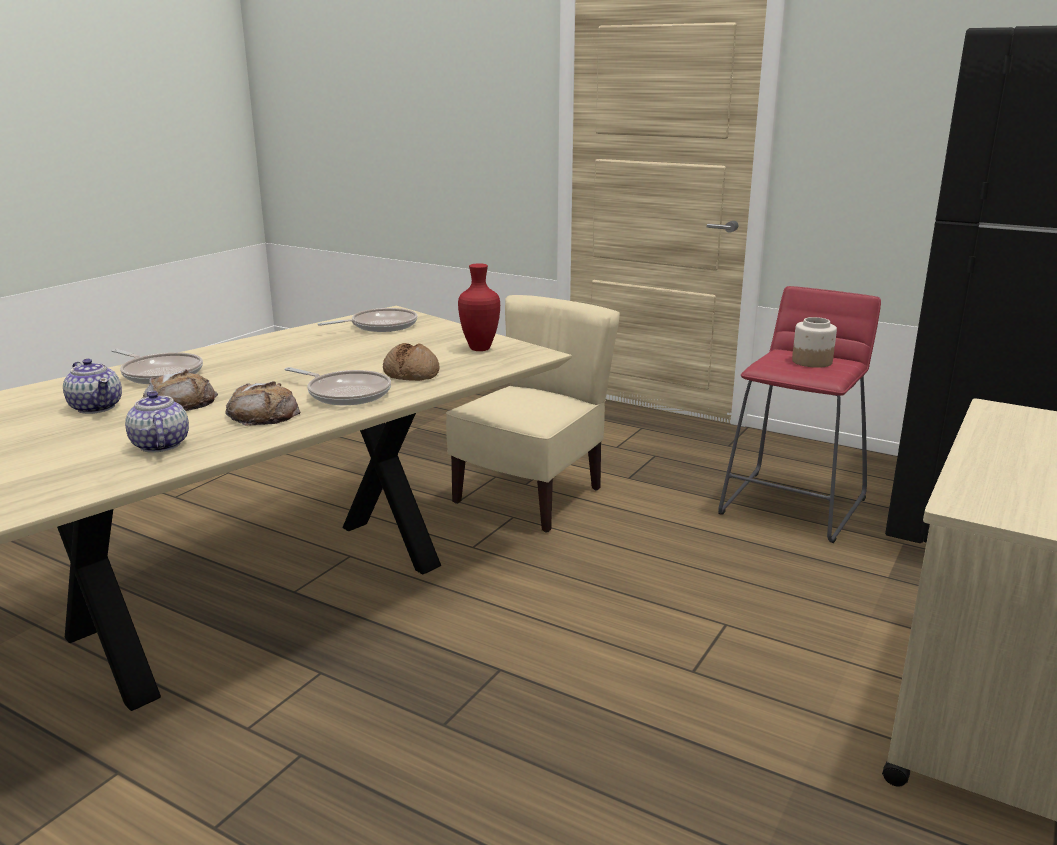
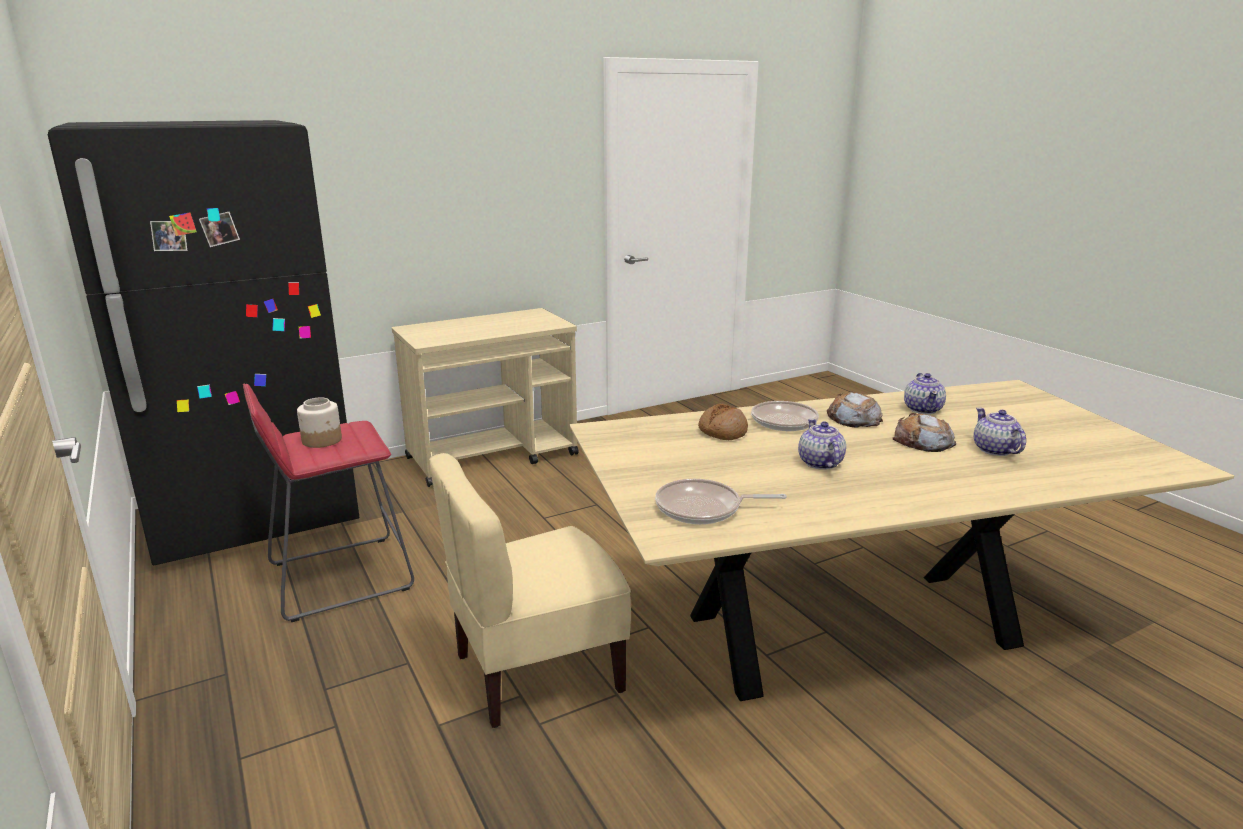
camera: 150 degrees left, 0 degrees up
frying pan [111,349,203,384] -> none
red vase [458,263,500,351] -> none
none -> teapot [798,419,846,470]

